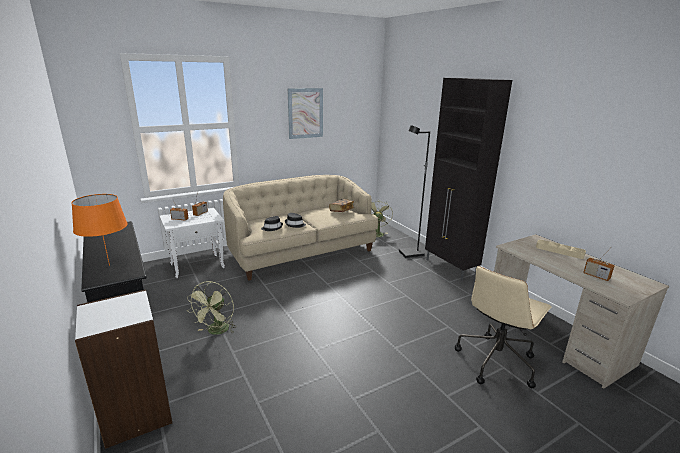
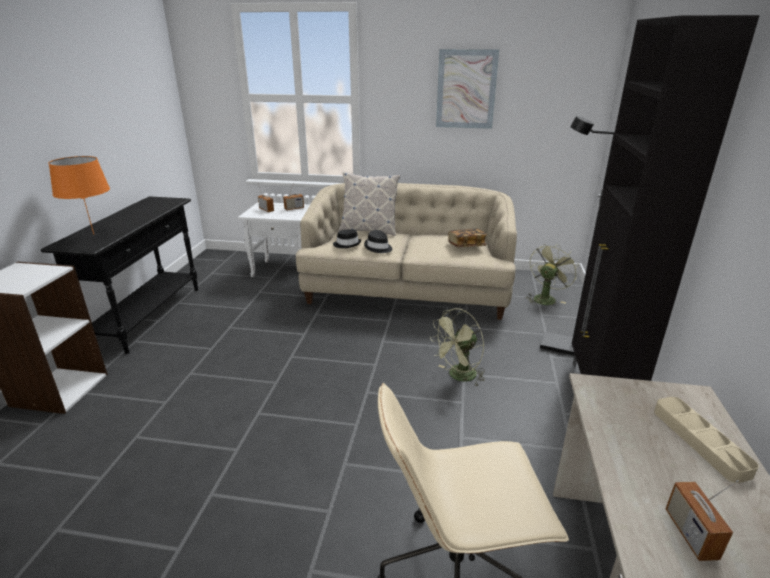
camera: 40 degrees right, 5 degrees up
green fan [187,281,237,335] -> green fan moved to [430,308,485,386]
none -> pillow [338,172,400,236]

